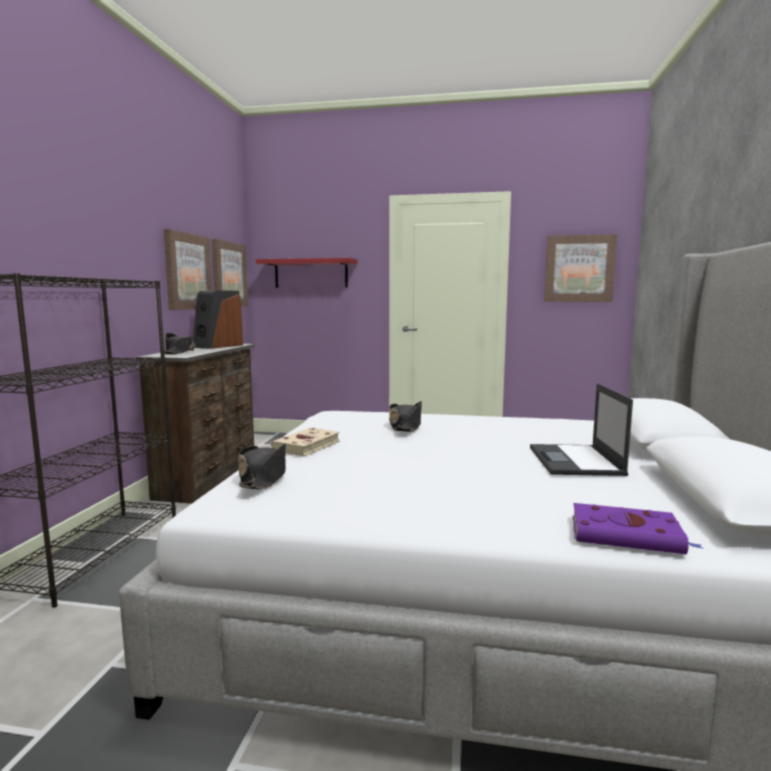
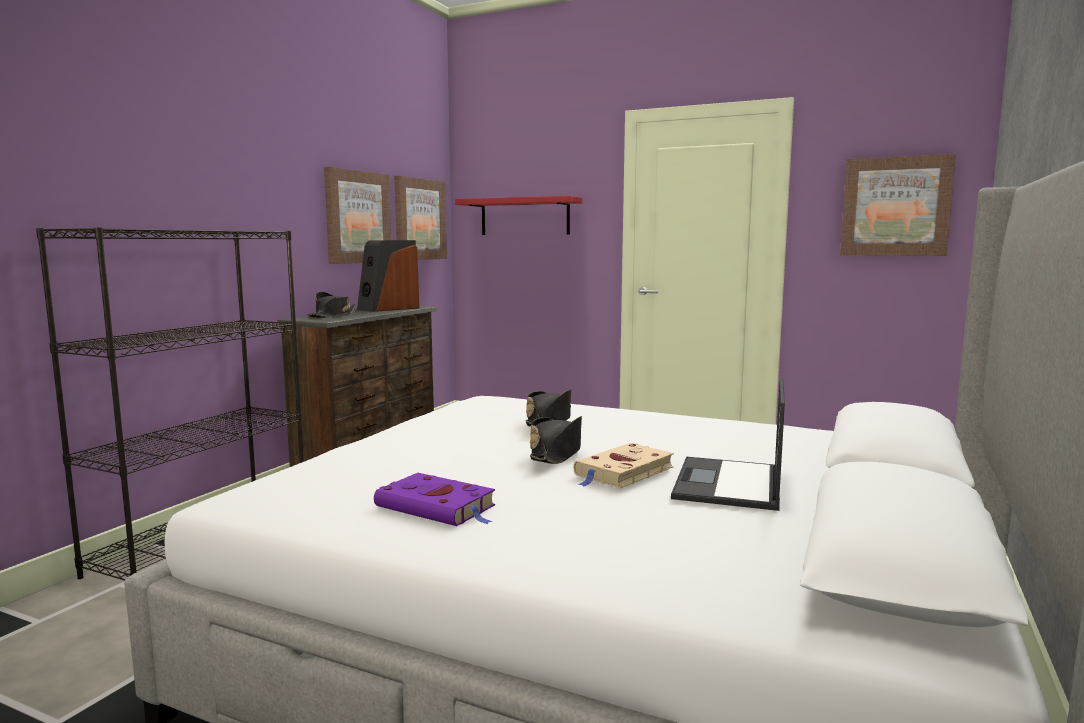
camera: 15 degrees right, 0 degrees up
black hat [238,443,286,489] -> black hat moved to [530,416,582,464]
beige book [271,428,340,457] -> beige book moved to [573,443,674,488]
purple book [573,503,702,555] -> purple book moved to [374,473,495,526]

